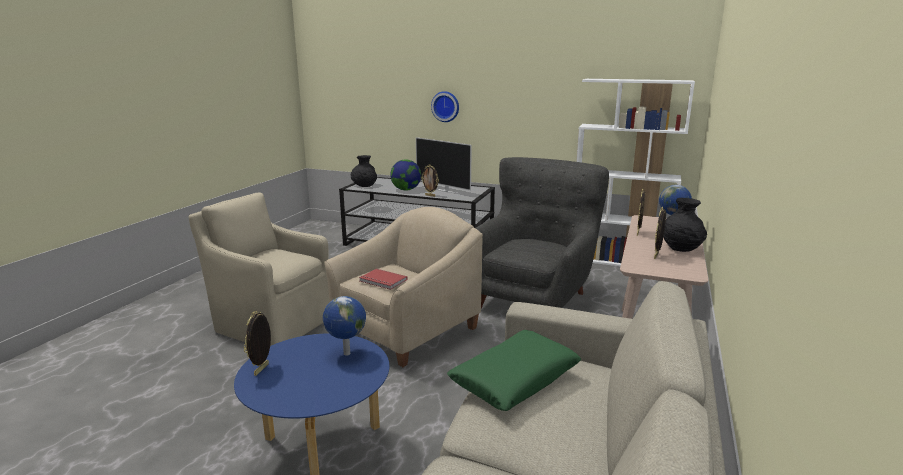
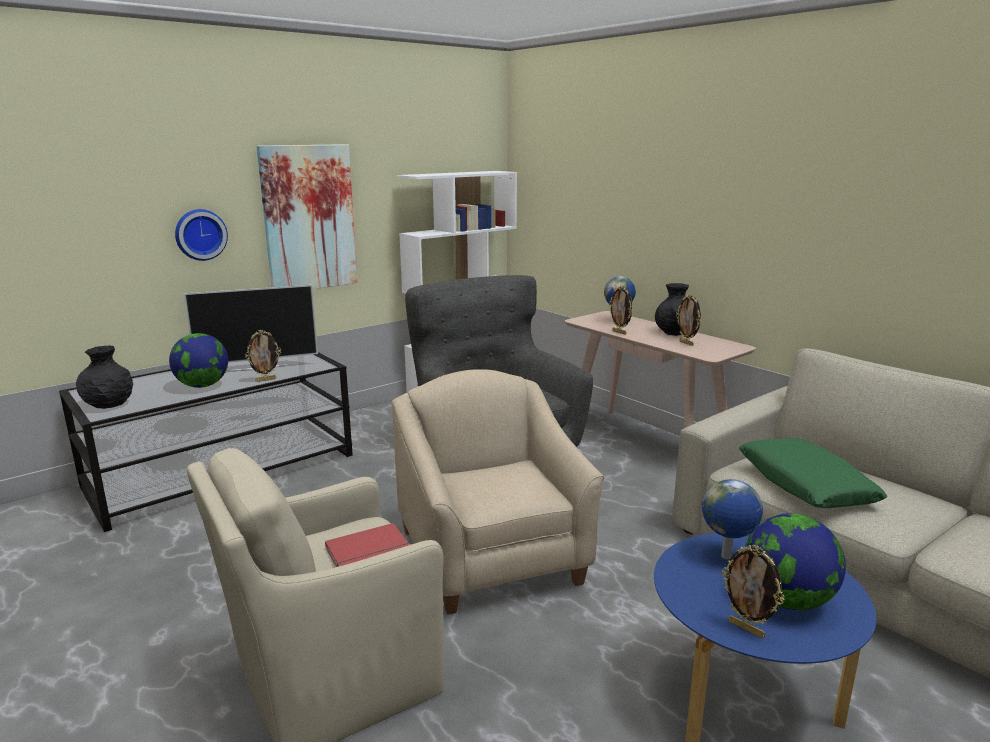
camera: 60 degrees left, 0 degrees up
red book [359,269,408,290] -> red book moved to [325,523,410,567]
none -> picture [257,144,358,289]
none -> globe [745,513,846,610]

